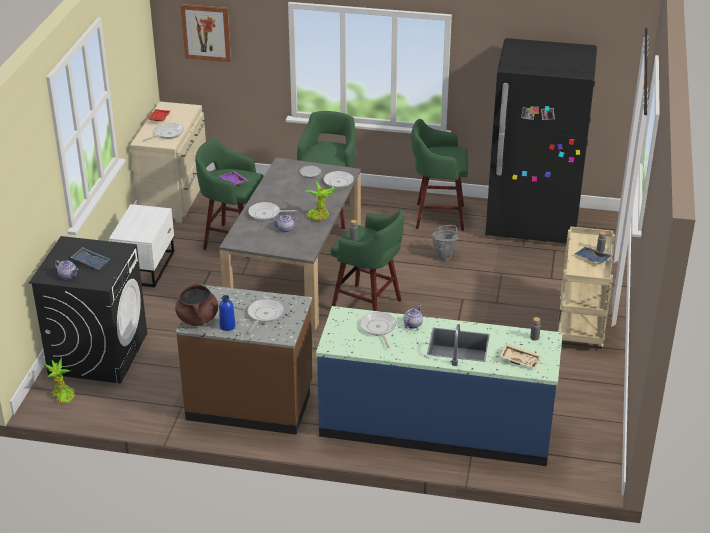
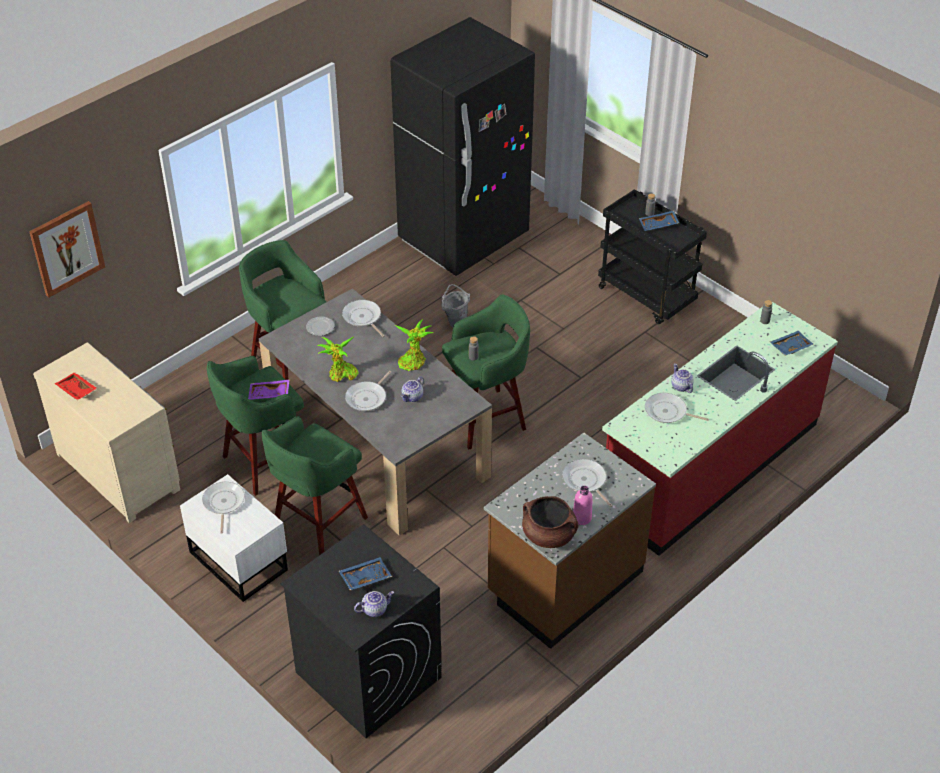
camera: 55 degrees left, 10 degrees up
potted plant [43,358,75,403] -> potted plant moved to [317,336,359,382]
frying pan [142,123,184,141] -> frying pan moved to [202,482,245,534]
blue bottle [219,295,235,331] -> pink bottle [573,486,593,525]
blue counter [316,306,563,466] -> red counter [602,302,838,556]
green stool [412,119,468,231] -> green stool moved to [262,416,368,555]
beige tray [499,344,541,369] -> blue tray [770,331,814,356]
beige cart [557,226,615,349] -> black cart [598,189,707,325]

